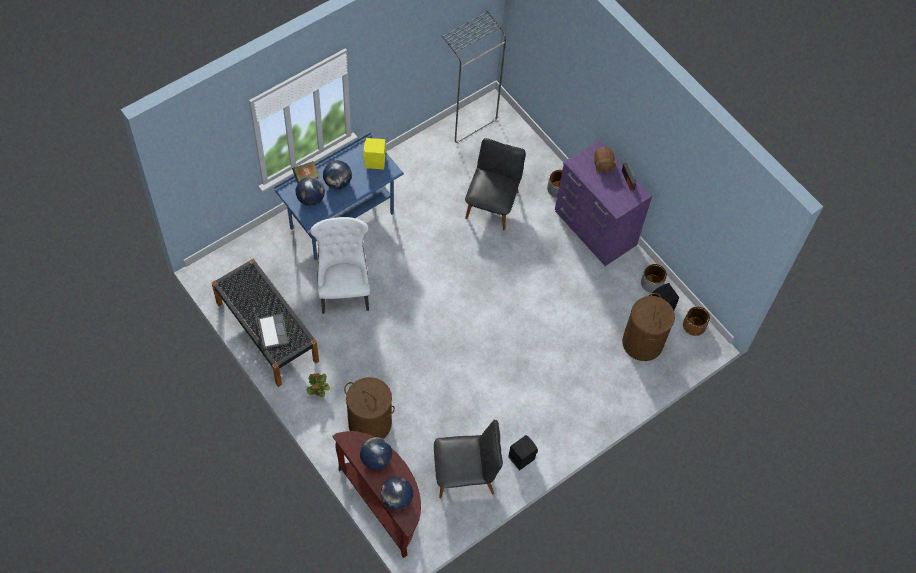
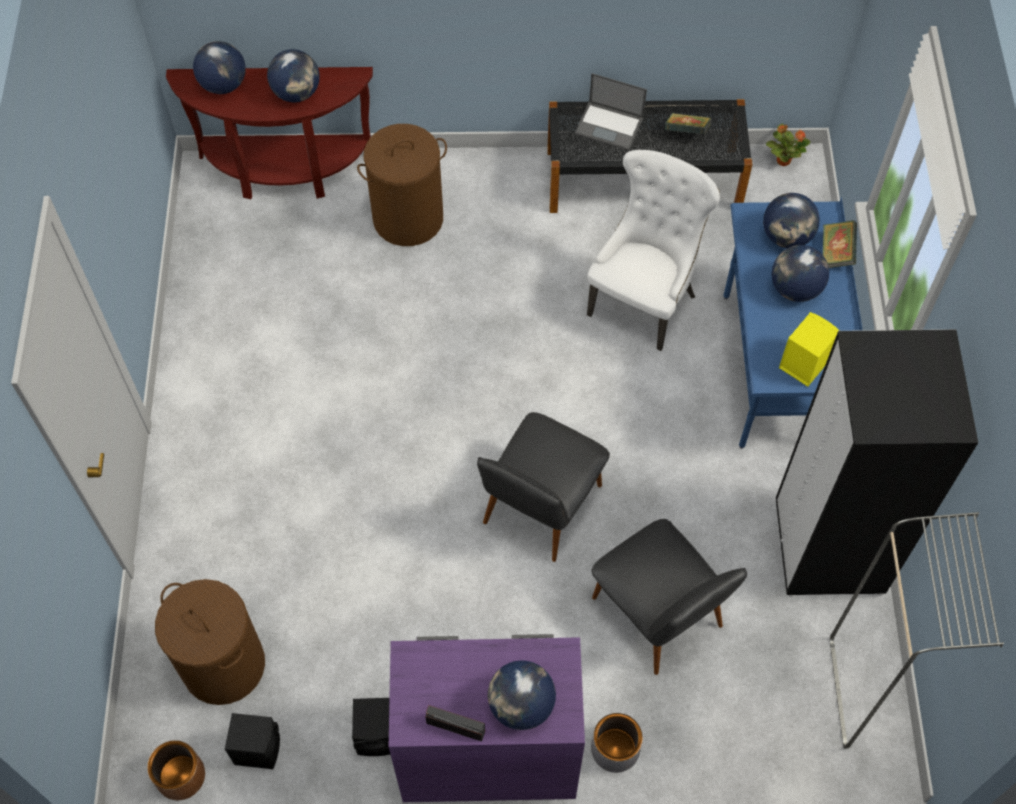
camera: 130 degrees right, 0 degrees up
potted plant [306,373,330,397] -> potted plant moved to [766,124,811,166]
white chair [310,217,370,314] -> white chair turned 90 degrees counterclockwise [587,150,720,351]
black chair [434,419,503,499] -> black chair moved to [477,412,610,562]
black speaker [508,435,538,471] -> black speaker moved to [352,698,390,756]
brown plush toy [594,147,617,173] -> globe [488,660,556,730]
grey planter [641,264,667,293] -> none
none -> book [665,113,711,135]
none -> wardrobe [776,329,978,597]

